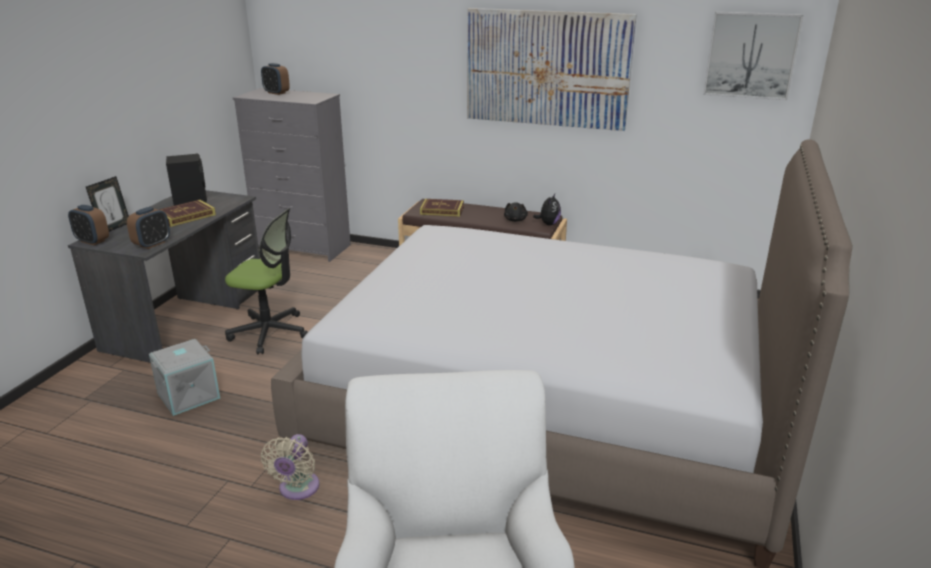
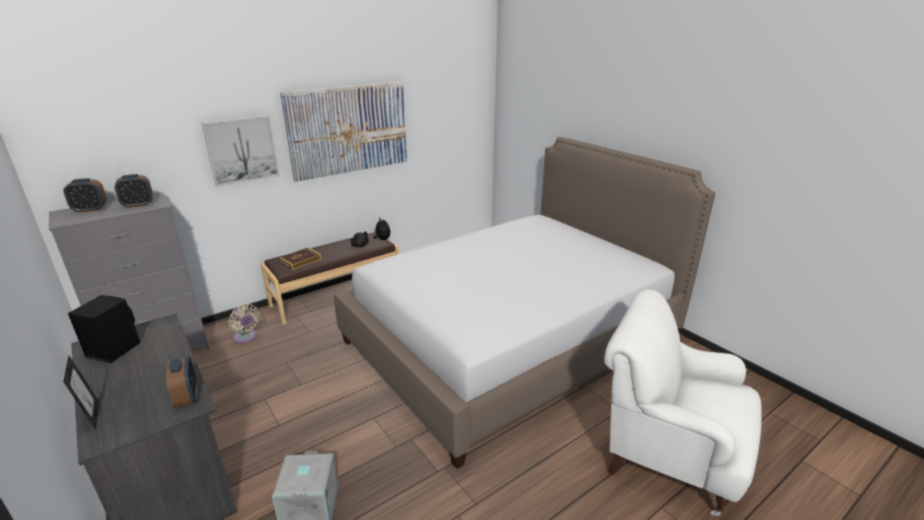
camera: 55 degrees left, 0 degrees up
alarm clock [68,205,109,245] -> alarm clock moved to [114,174,153,208]
book [159,200,216,227] -> none
office chair [225,208,308,354] -> none
beige fan [261,434,319,500] -> beige fan moved to [229,304,260,343]
picture [703,12,804,100] -> picture moved to [202,116,279,187]

